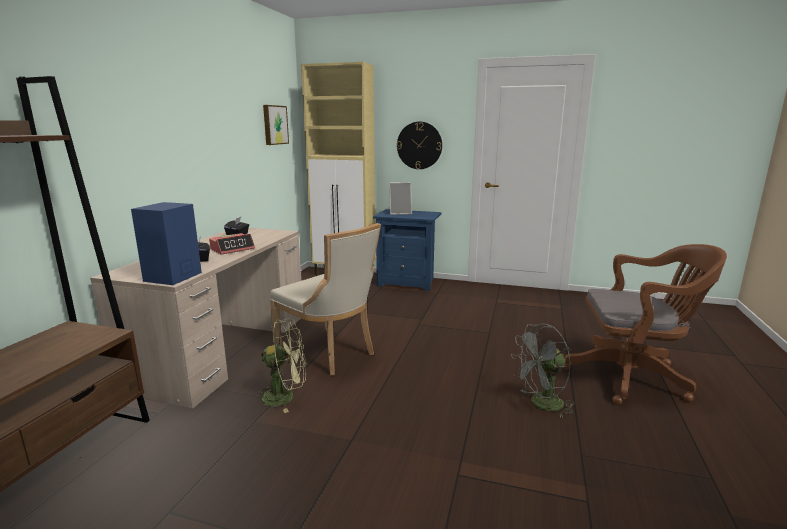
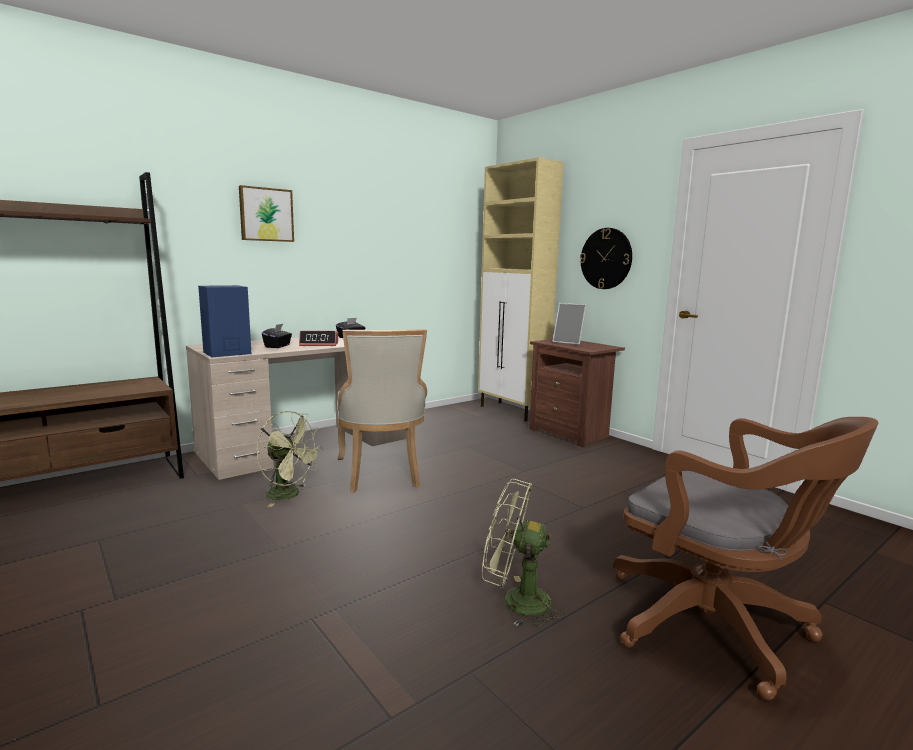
camera: 35 degrees right, 5 degrees down
picture [263,105,289,145] -> picture moved to [239,185,294,242]
blue nightstand [373,209,442,291] -> brown nightstand [529,339,625,447]
grey fan [511,324,573,419] -> green fan [482,479,564,627]

